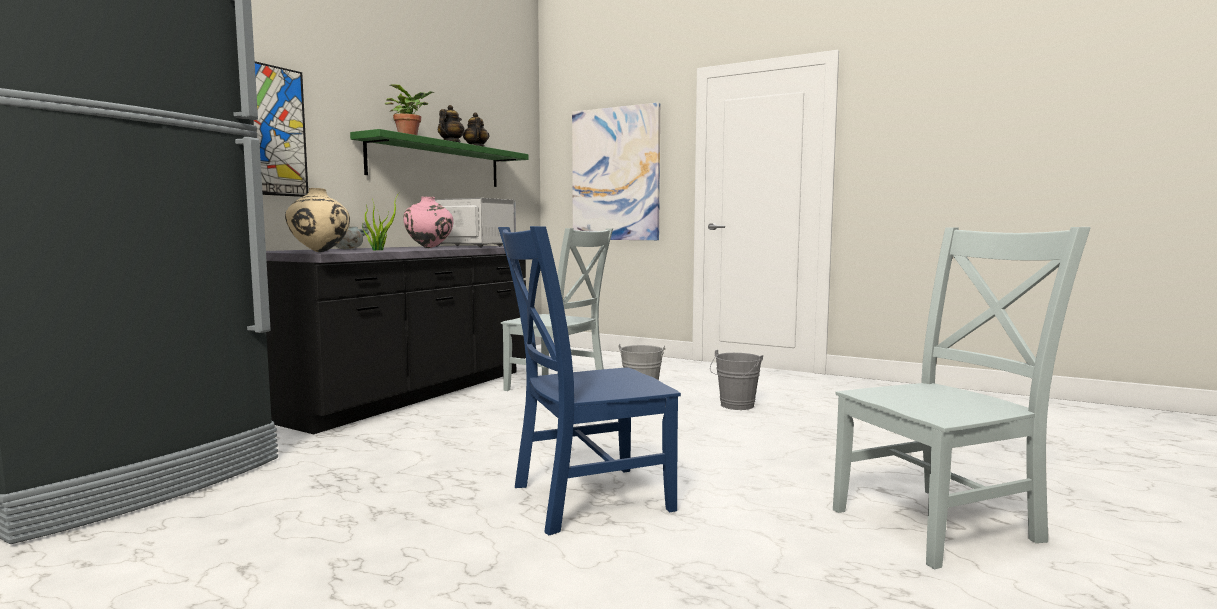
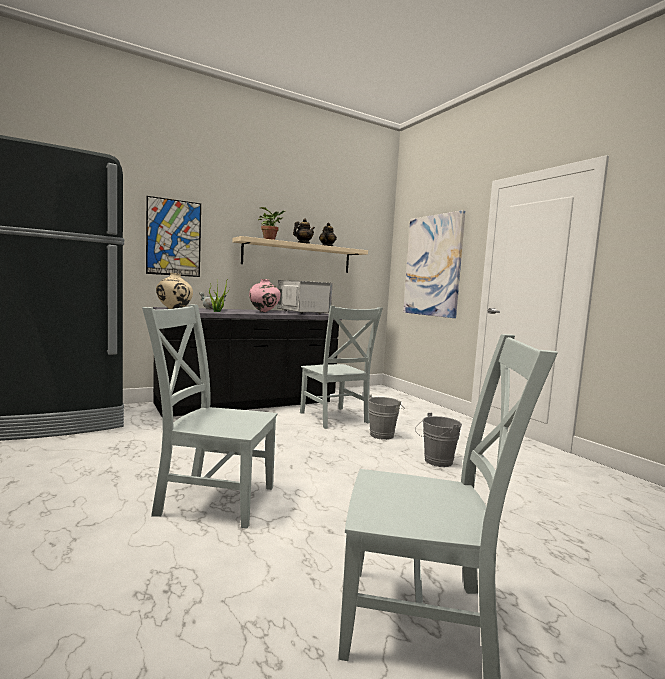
camera: 30 degrees right, 0 degrees up
green shelf [350,129,529,187] -> beige shelf [232,236,368,273]
blue chair [498,226,681,535] -> grey chair [142,304,277,528]

